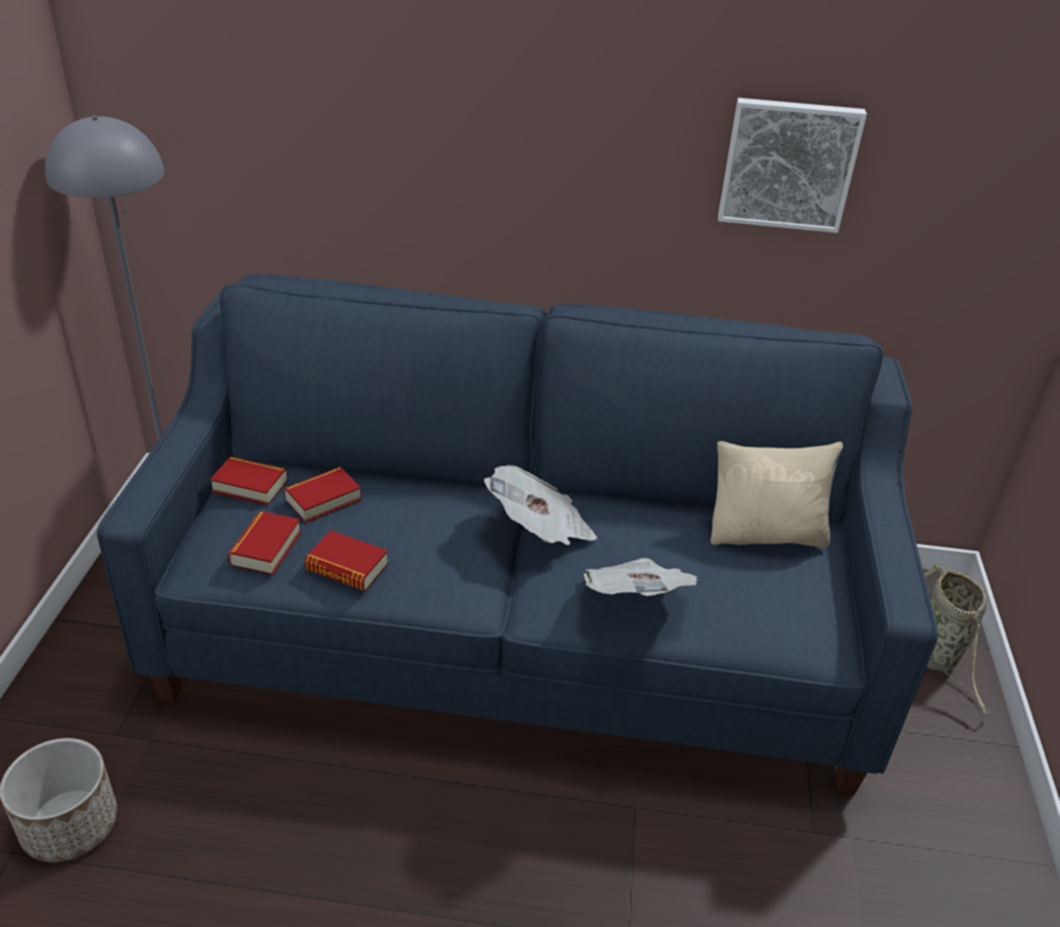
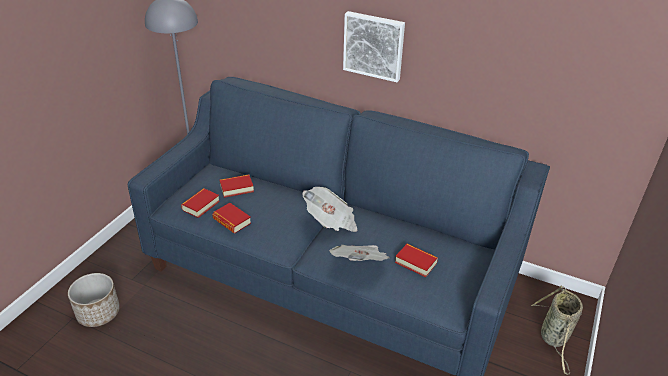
camera: 20 degrees right, 0 degrees up
book [210,456,288,505] -> book moved to [395,244,438,277]
beige pillow [711,441,843,548] -> none
picture [718,98,867,233] -> picture moved to [343,11,405,82]

